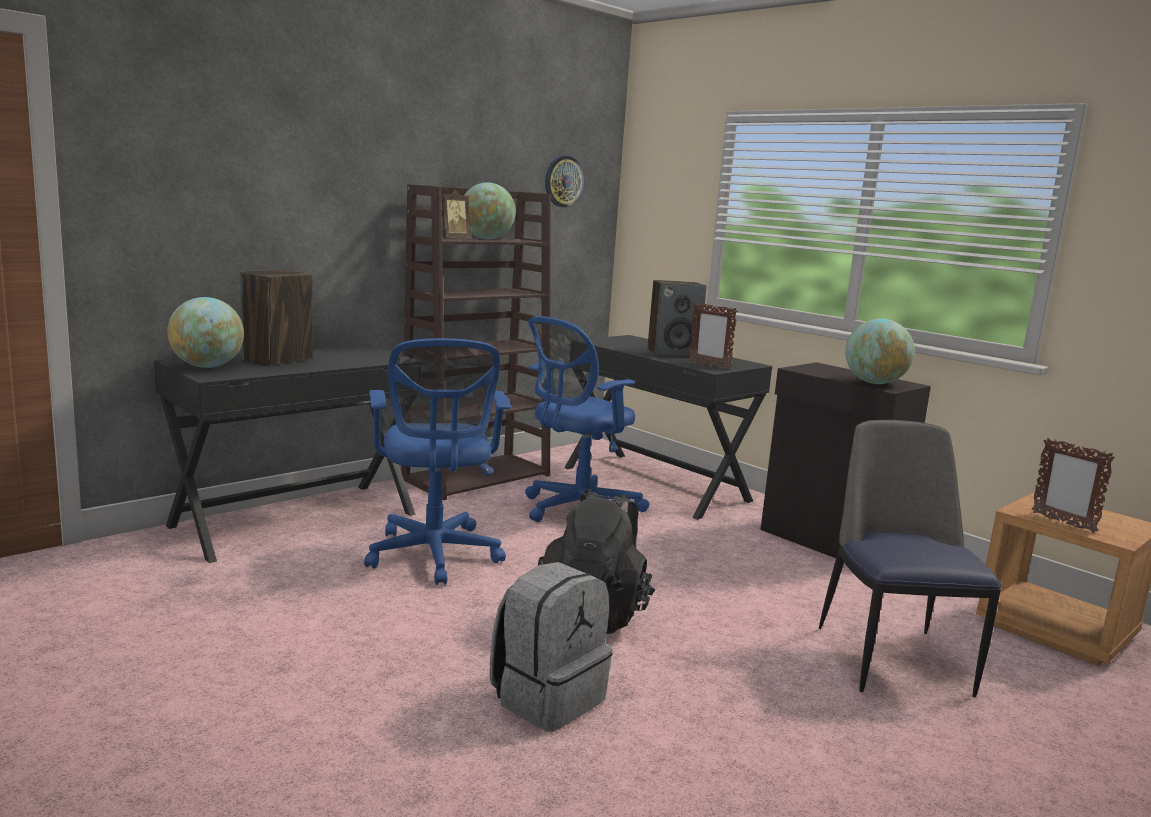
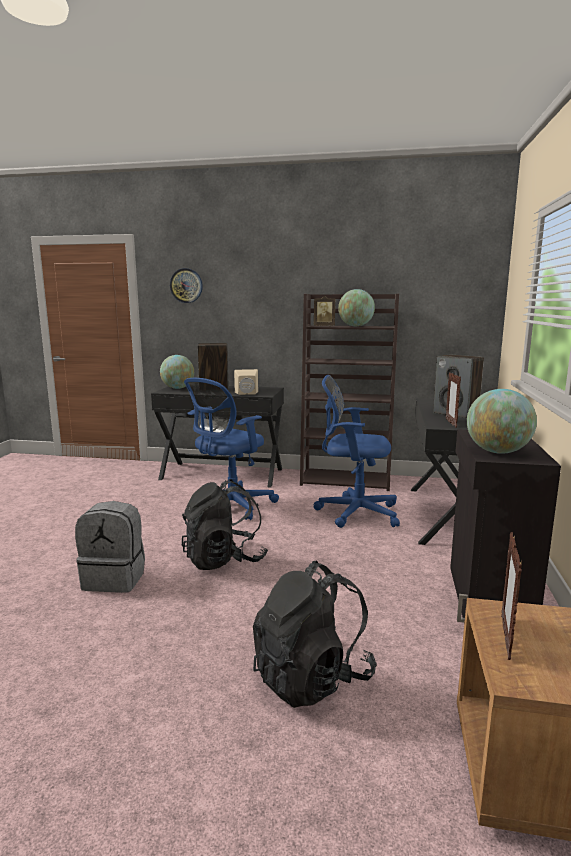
camera: 55 degrees right, 0 degrees up
wall clock [545,156,584,208] -> wall clock moved to [170,268,203,303]
chair [819,420,1002,697] -> black backpack [253,560,377,708]
none -> beige speaker [234,369,258,395]

